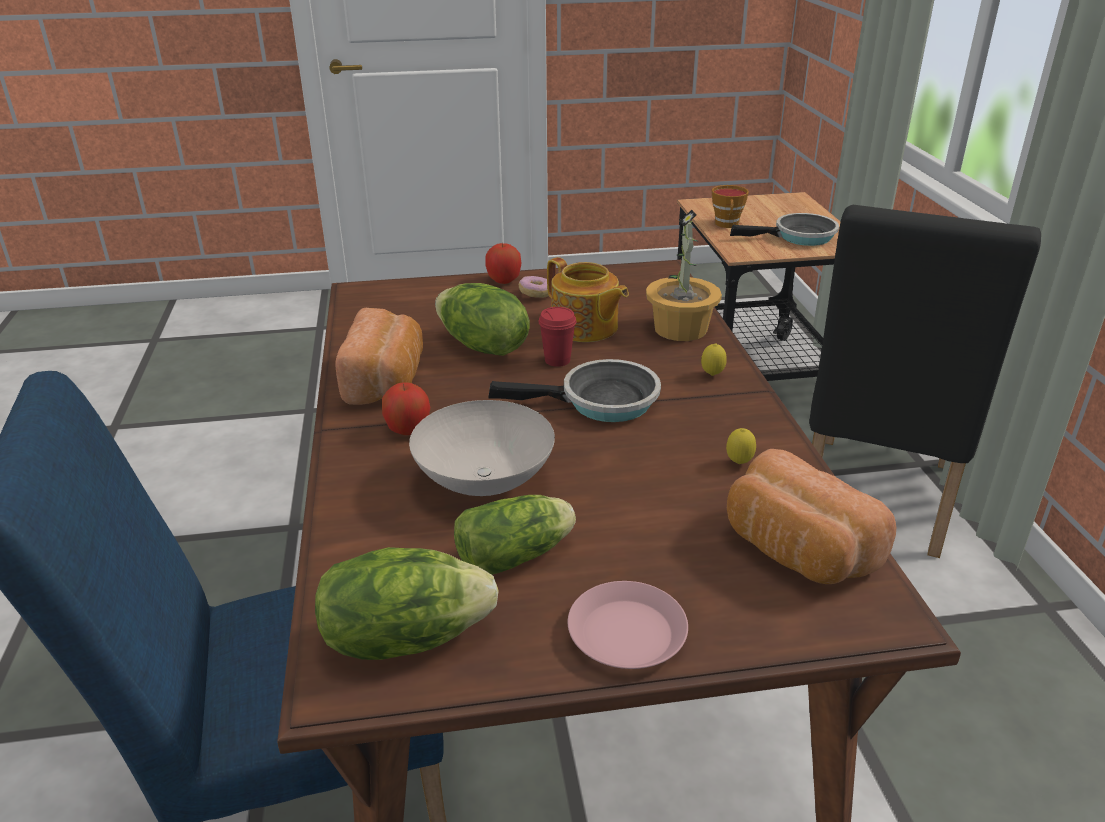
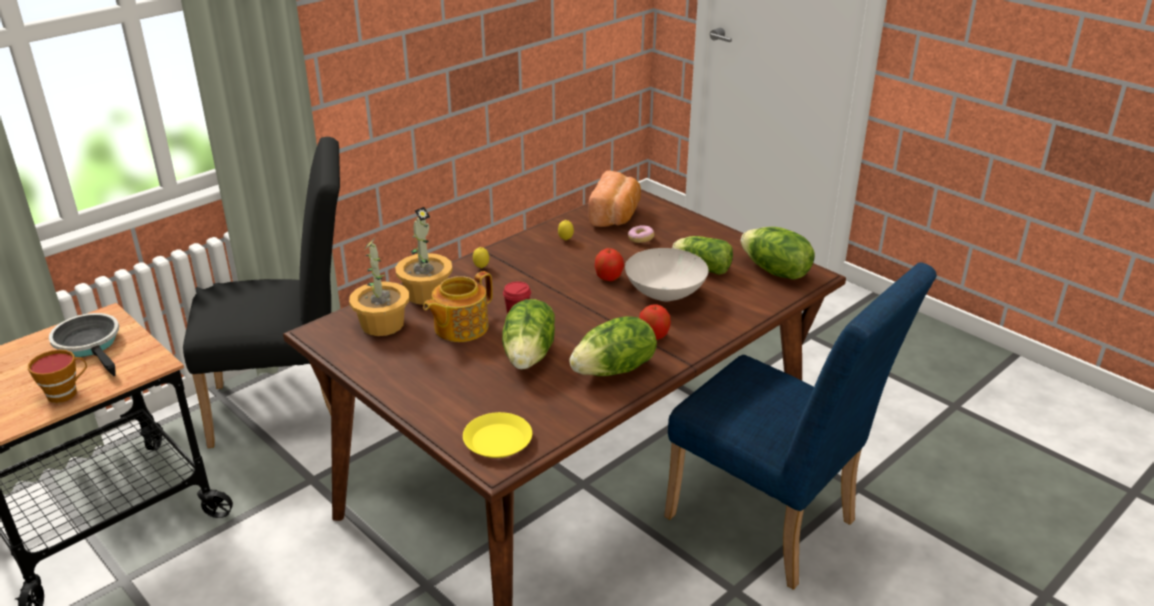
camera: 125 degrees left, 0 degrees up
bread [335,308,423,405] -> lettuce [569,316,657,376]
apple [486,243,521,284] -> apple moved to [595,248,624,281]
frying pan [488,359,661,422] -> none
donut [519,276,549,298] -> donut moved to [628,225,654,243]
teapot [547,257,629,342] -> teapot turned 150 degrees counterclockwise [423,271,493,342]
pink plate [568,581,688,669] -> none
none -> potted plant [349,238,409,336]
none -> yellow plate [463,412,532,458]

